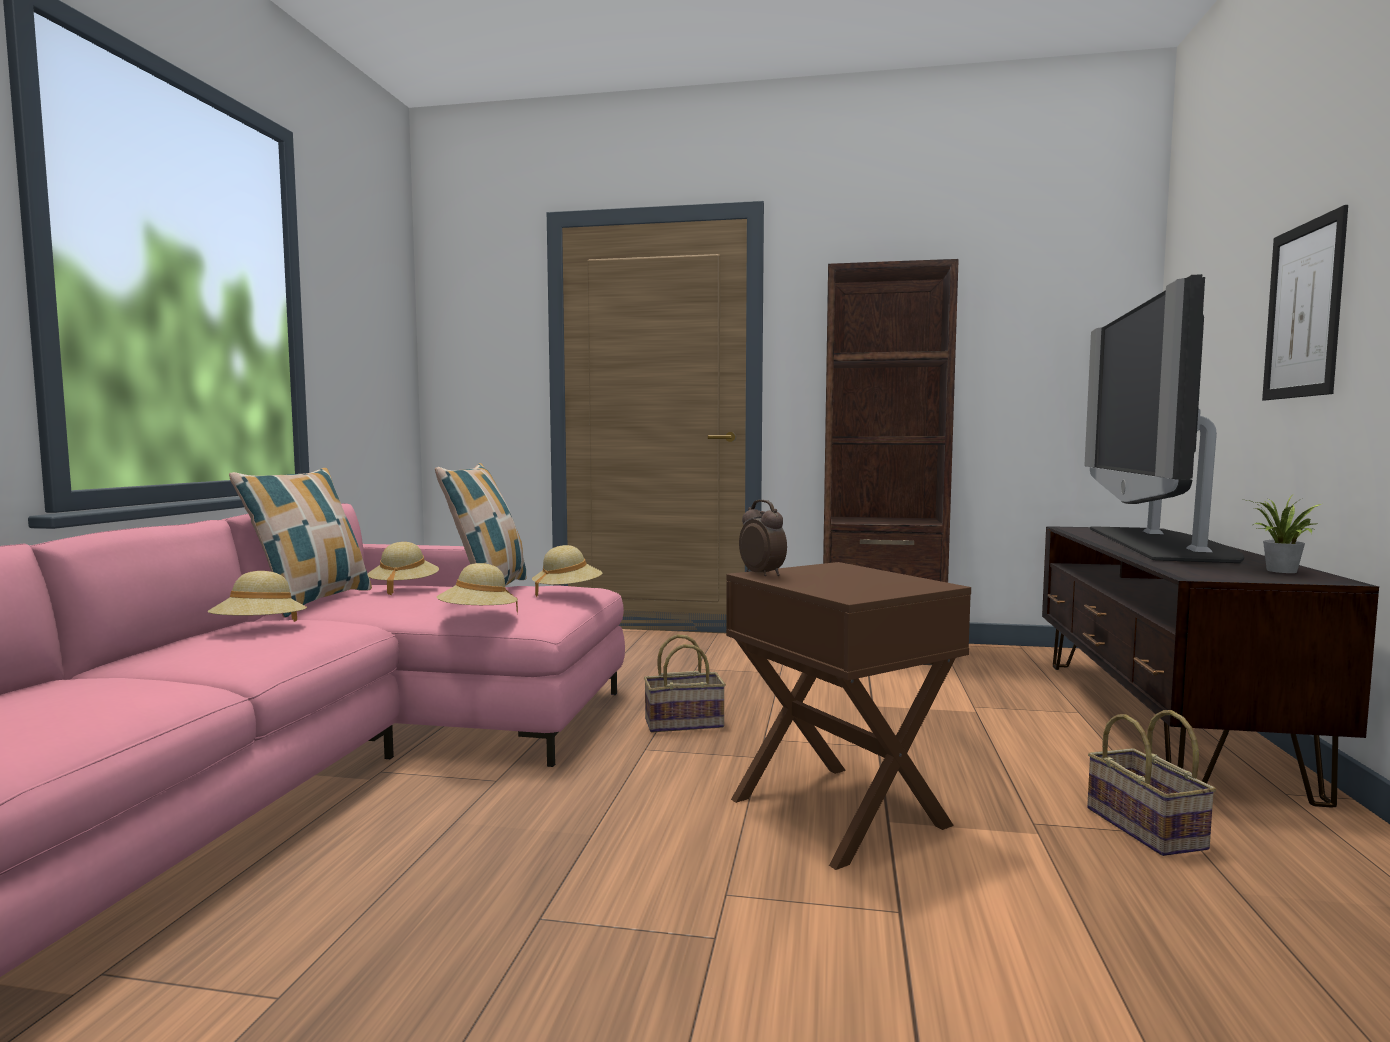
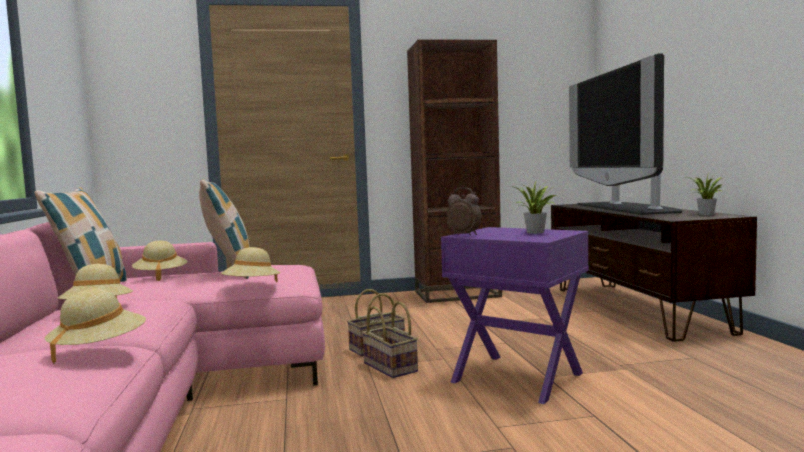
camera: 20 degrees left, 0 degrees up
beige hat [532,545,603,597] -> beige hat moved to [45,288,146,364]
brown side table [726,562,971,870] -> purple side table [441,227,589,404]
basket [1087,710,1216,856] -> basket moved to [362,301,418,378]
picture [1262,205,1348,400] -> none
none -> potted plant [508,181,556,234]

